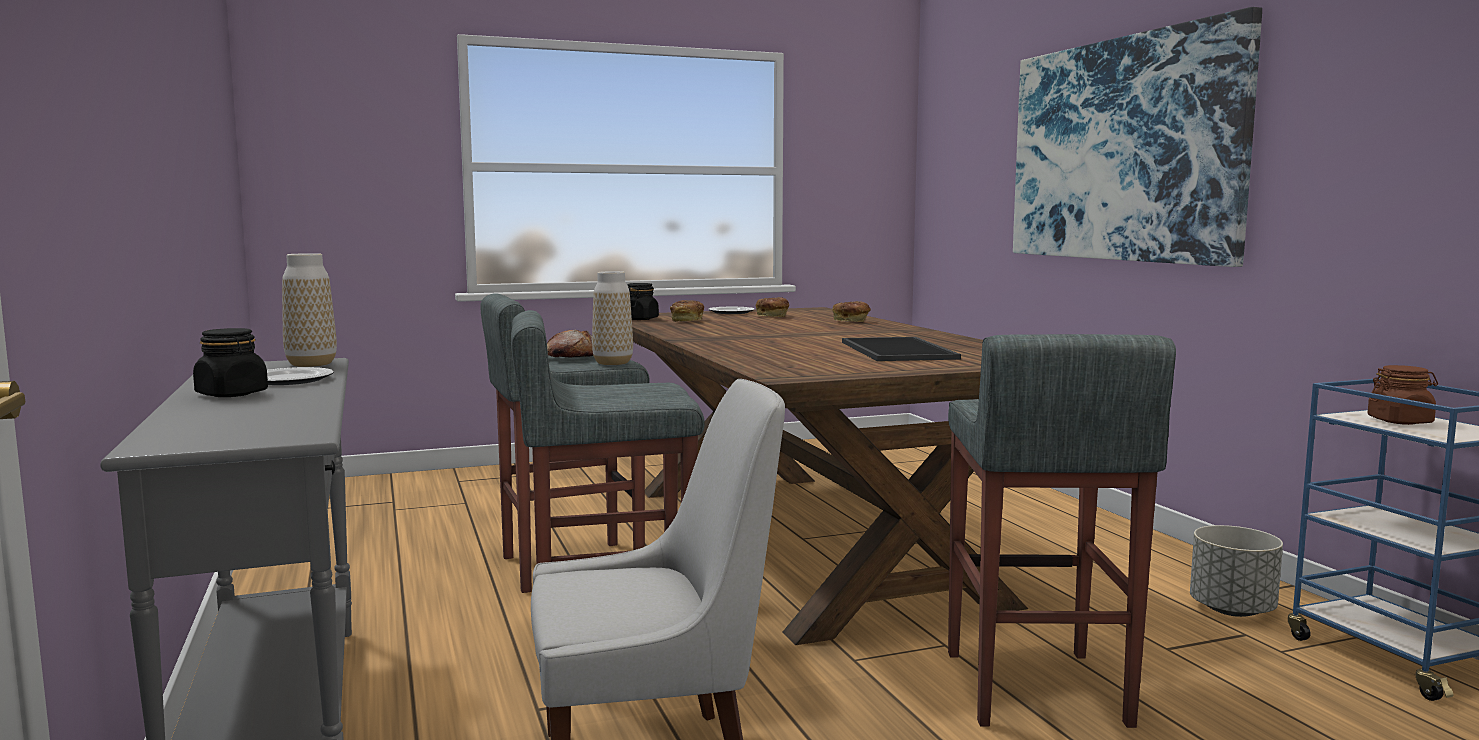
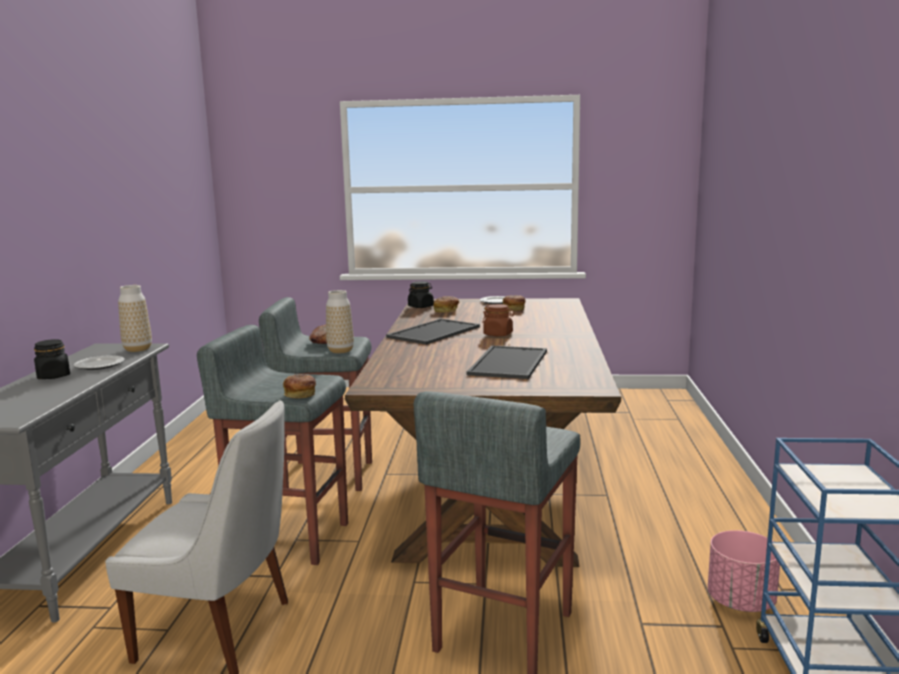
camera: 25 degrees right, 5 degrees up
bread [832,301,871,322] -> bread moved to [283,374,316,399]
picture [1013,7,1262,267] -> none
grey planter [1190,525,1283,617] -> pink planter [708,530,780,612]
brown jar [1367,365,1438,425] -> brown jar moved to [482,304,515,336]
none -> tray [386,319,480,345]

